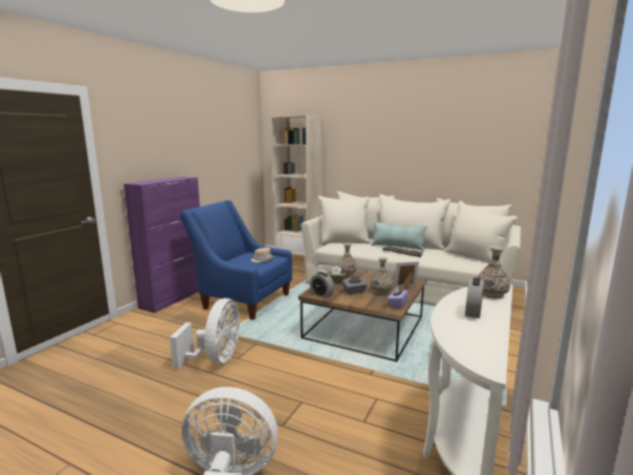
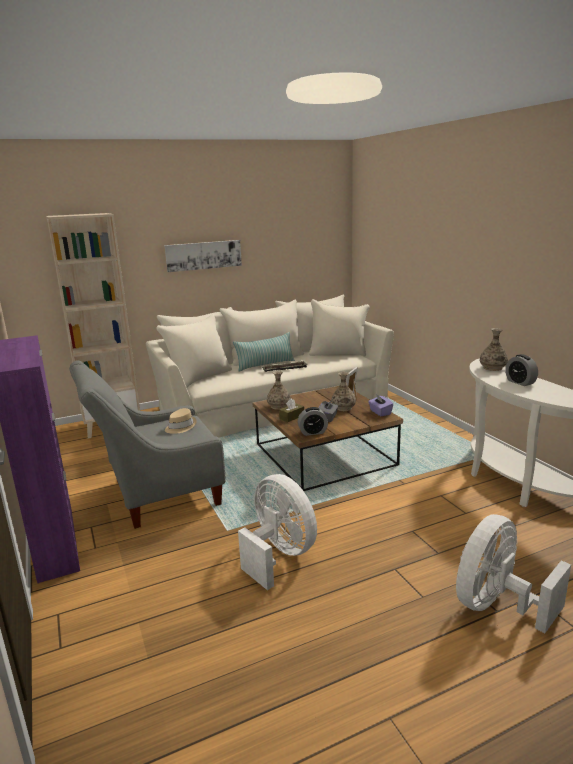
camera: 50 degrees left, 5 degrees up
blue armchair [180,200,292,320] -> grey armchair [69,361,226,529]
none -> picture [164,240,242,272]

